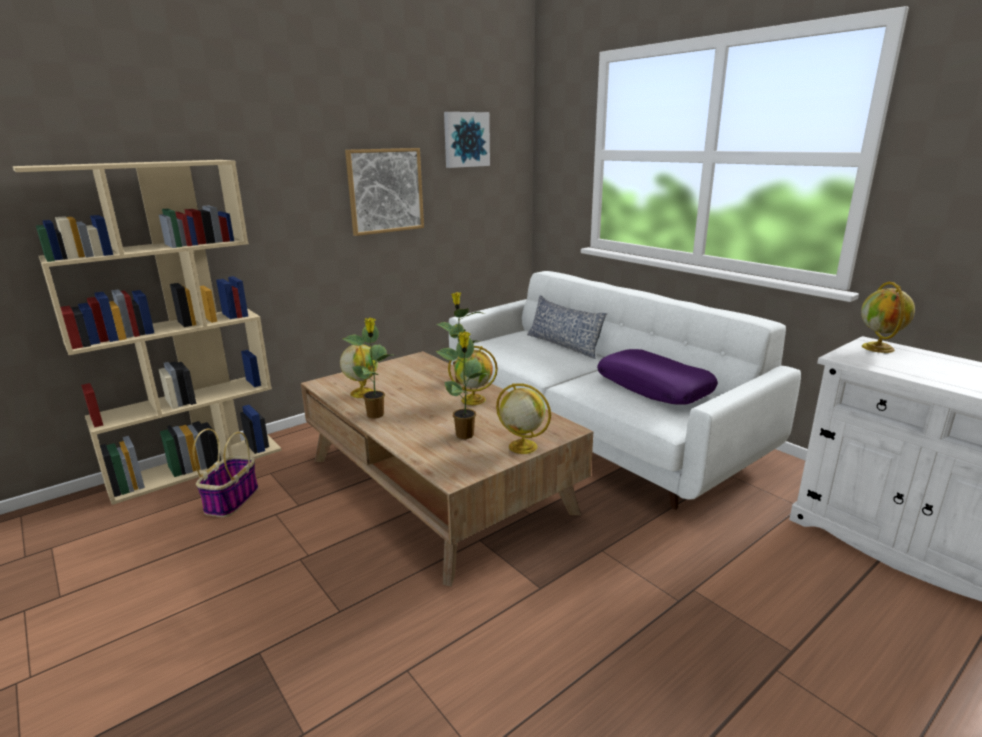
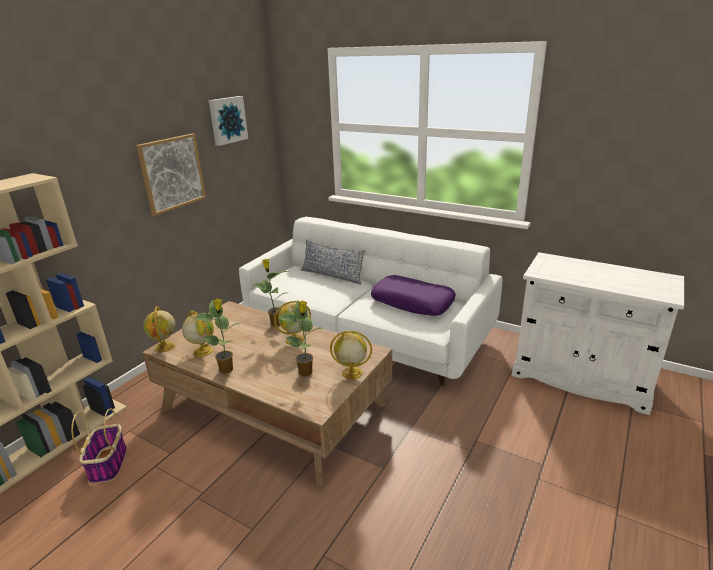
camera: 20 degrees left, 5 degrees up
globe [861,282,915,353] -> globe moved to [144,306,176,352]

